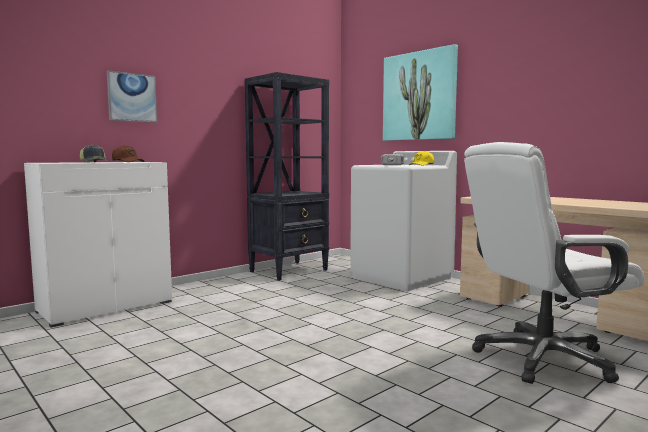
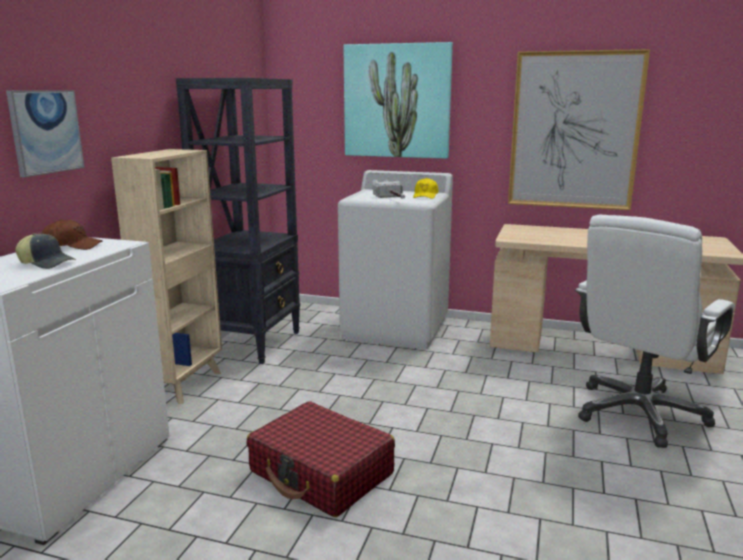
camera: 30 degrees left, 10 degrees up
none -> beige bookcase [111,149,222,404]
none -> red suitcase [247,401,395,517]
none -> picture [508,49,650,210]

